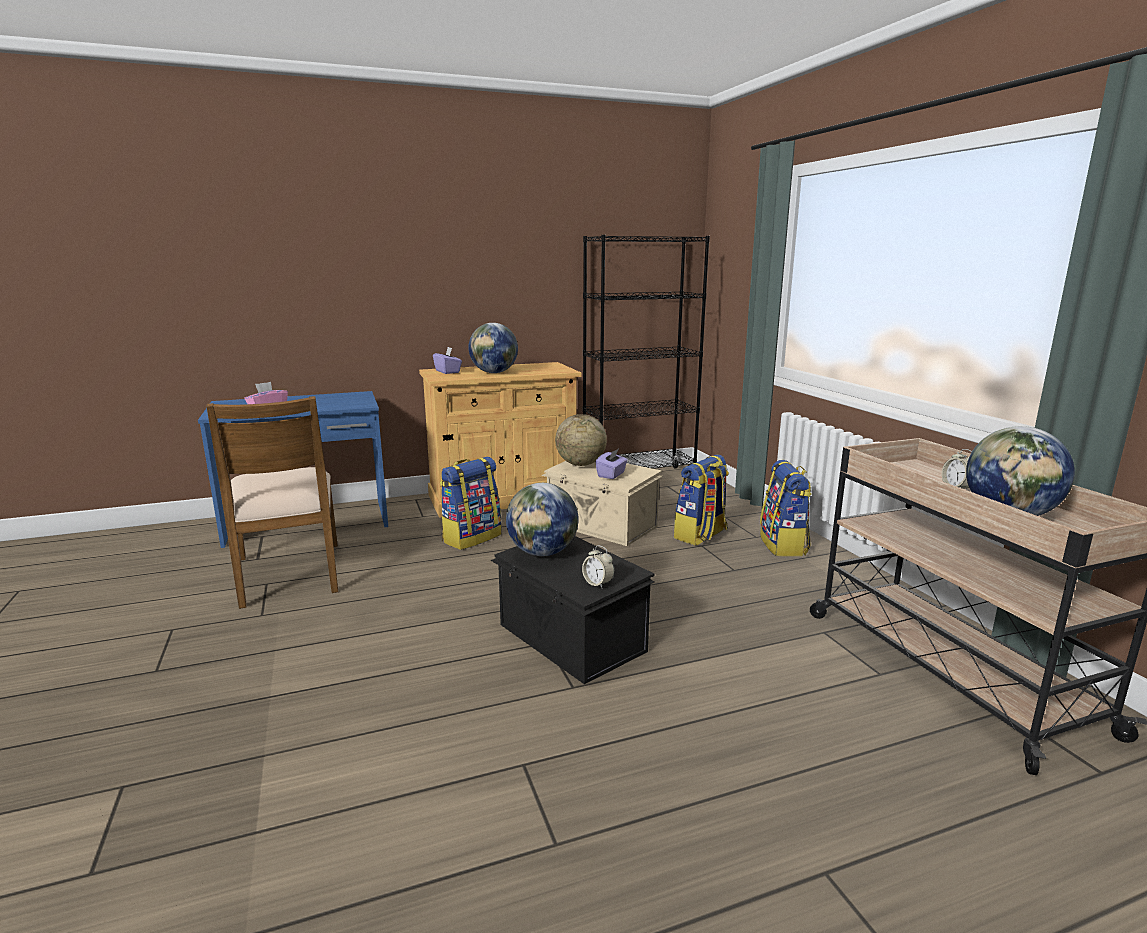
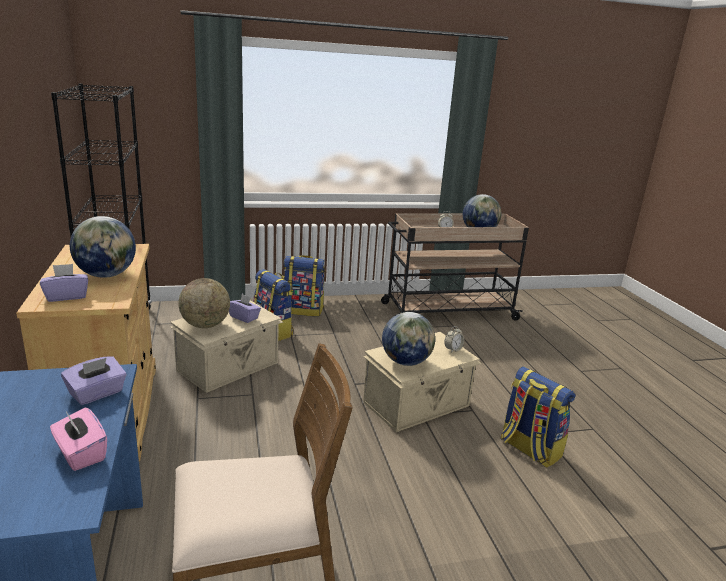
camera: 85 degrees left, 5 degrees up
backpack [440,457,501,550] -> backpack moved to [501,366,576,468]
black storage box [491,536,655,684] -> beige storage box [363,332,482,432]
none -> purple tissue box [61,356,126,405]

